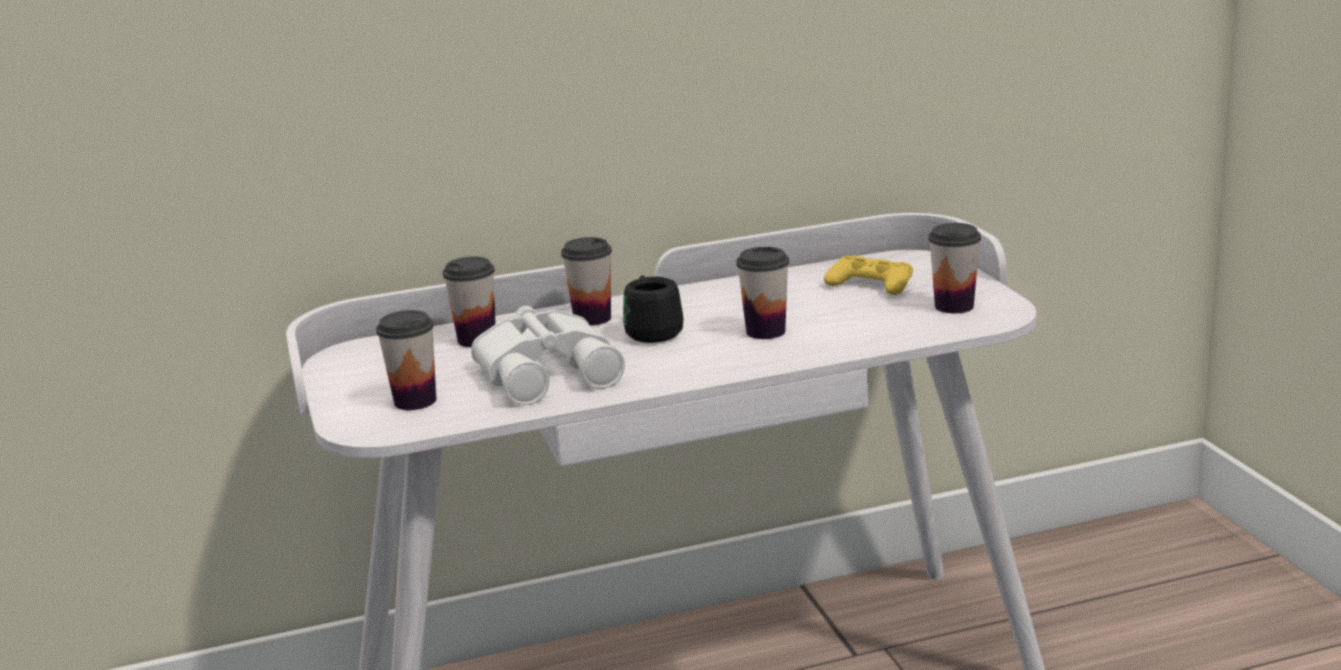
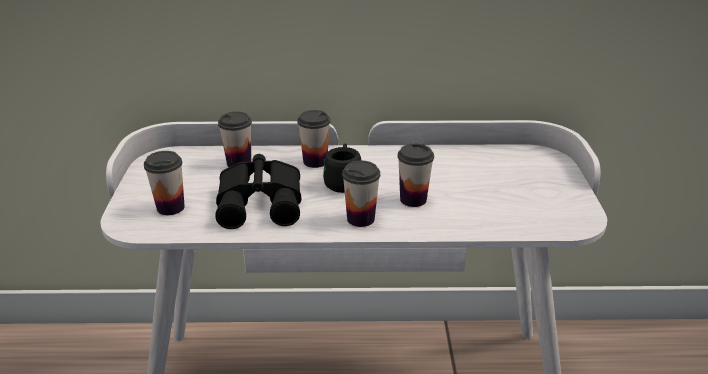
camera: 15 degrees right, 10 degrees up
white binoculars [471,306,625,405] -> black binoculars [215,154,301,229]
yellow game controller [824,255,913,295] -> none
cup [928,223,981,313] -> cup moved to [342,161,380,227]

